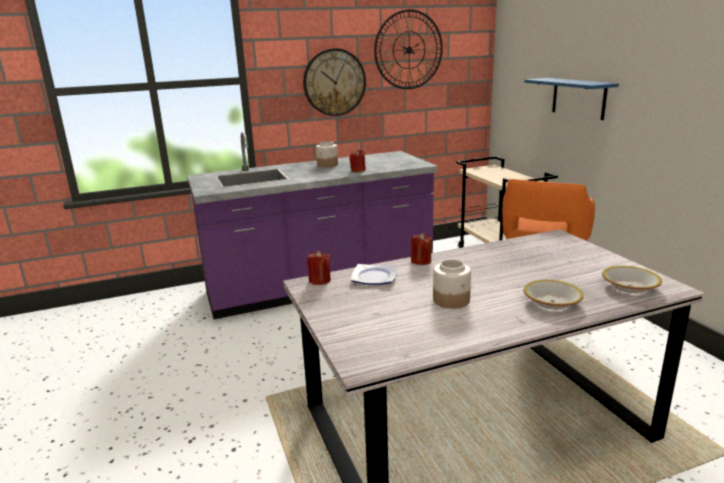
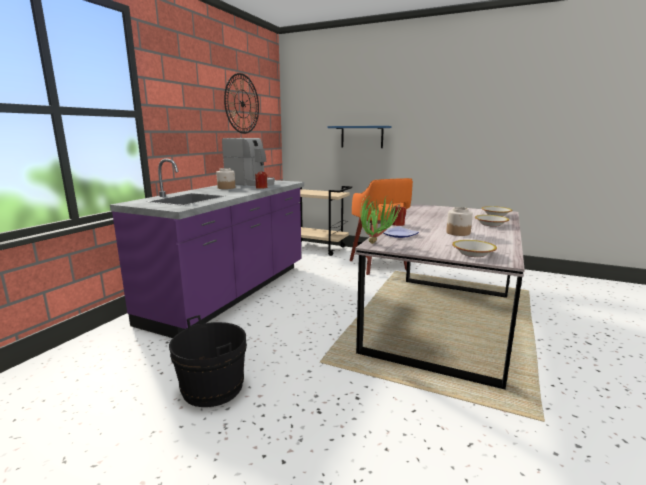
camera: 45 degrees left, 5 degrees down
wall clock [303,48,366,116] -> none
red candle [307,251,331,285] -> potted plant [361,193,400,244]
none -> black bucket [169,315,247,407]
none -> coffee machine [222,138,275,186]
none -> bowl [452,240,497,257]

